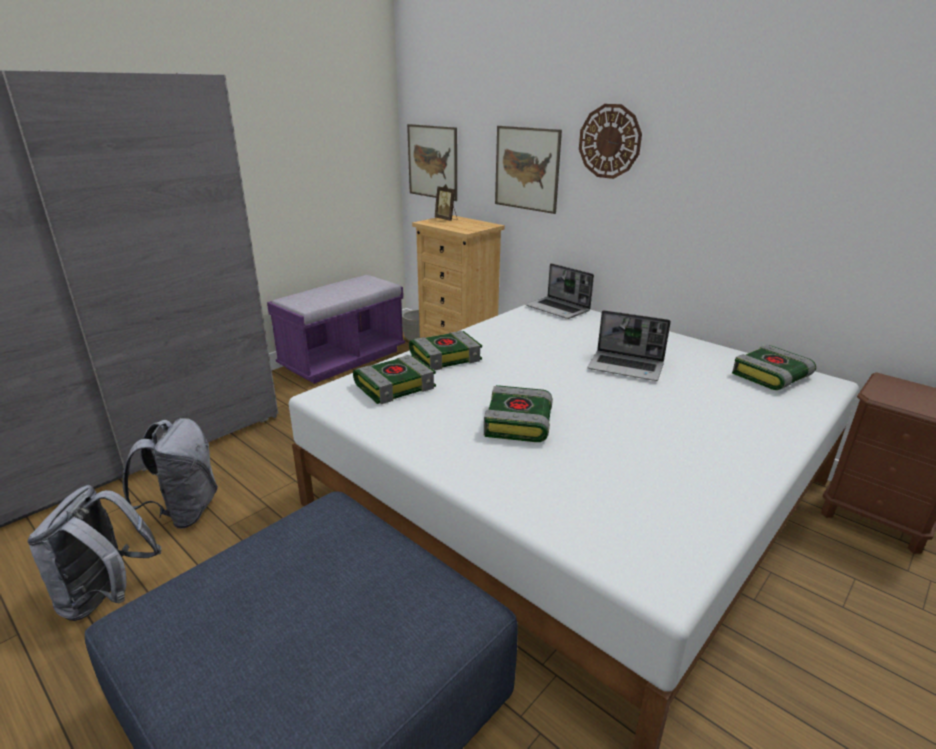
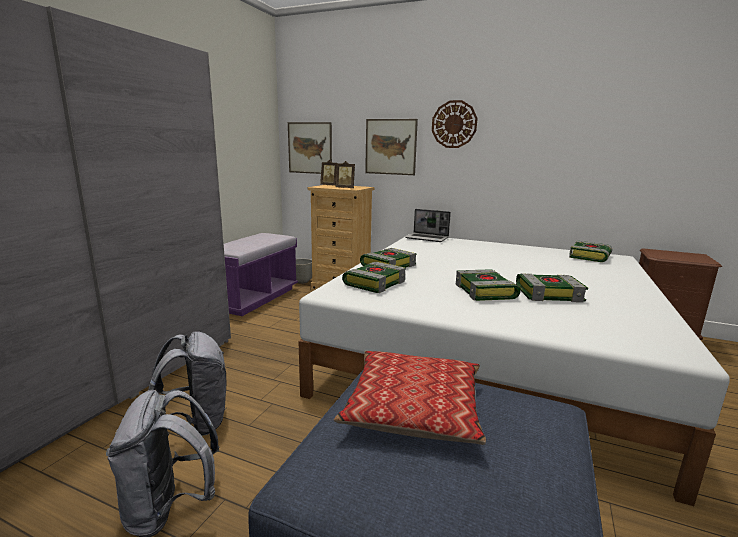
camera: 20 degrees left, 10 degrees down
laptop [588,310,671,381] -> none
none -> pillow [334,351,486,445]
none -> picture frame [336,161,355,188]
none -> book [516,274,588,303]

